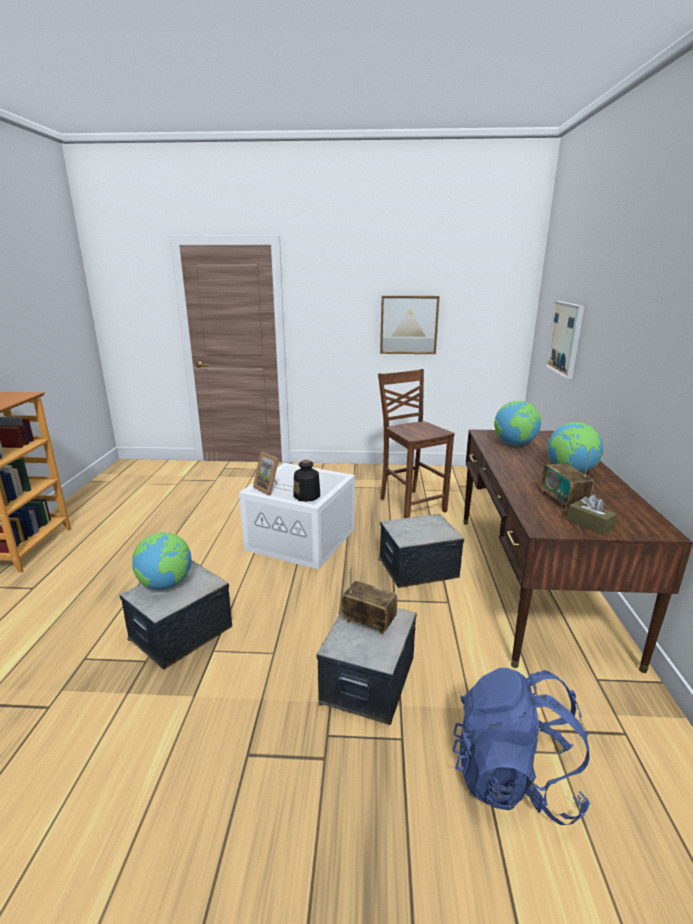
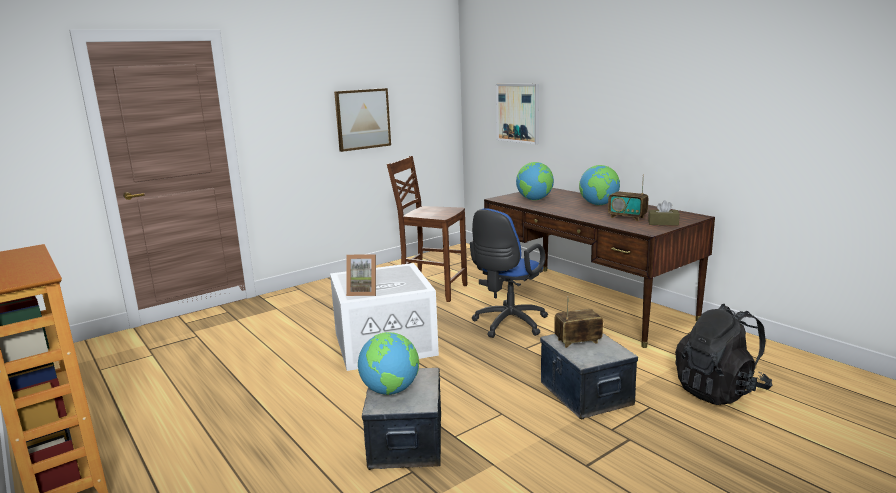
camera: 40 degrees left, 5 degrees down
bottle [293,460,320,502] -> none
storage box [379,514,464,588] -> blue office chair [470,208,548,338]
blue backpack [452,668,590,825] -> black backpack [675,304,772,405]

